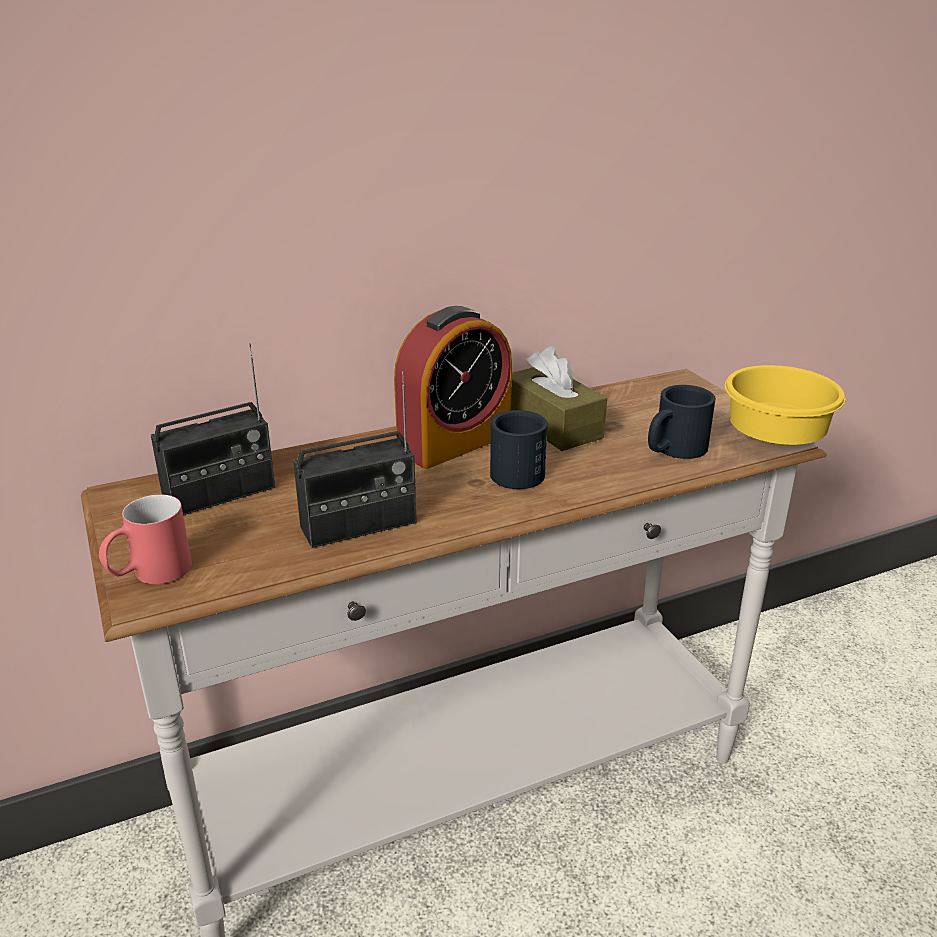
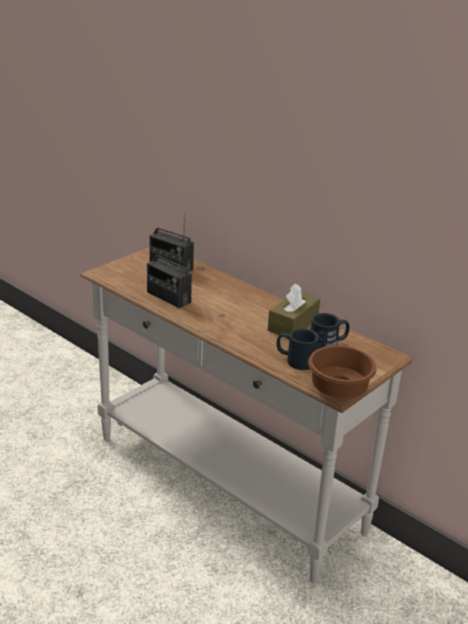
camera: 65 degrees right, 0 degrees up
red mug [99,494,192,584] -> none
alarm clock [394,306,512,469] -> none
black mug [490,410,548,489] -> black mug moved to [311,313,350,349]
yellow bowl [725,365,845,445] -> brown bowl [308,345,376,398]

